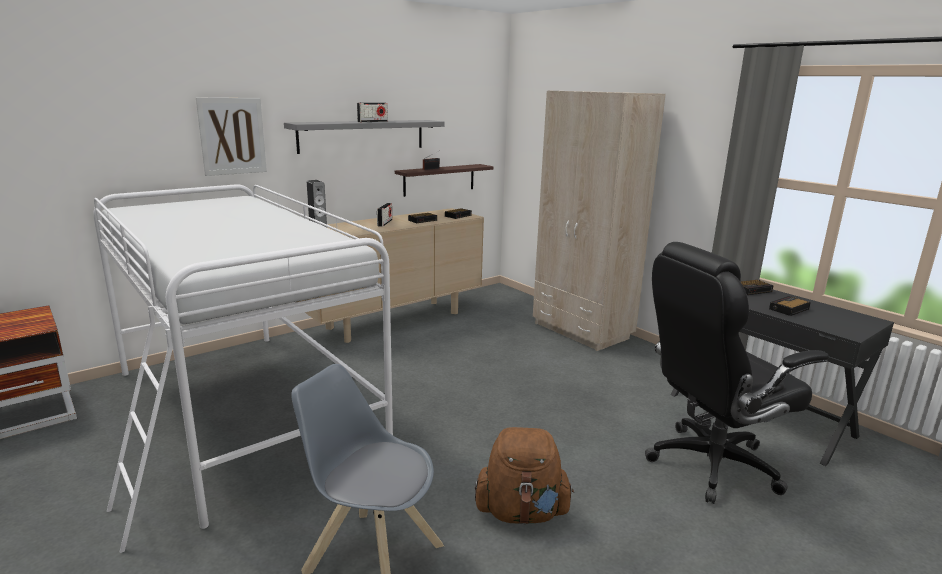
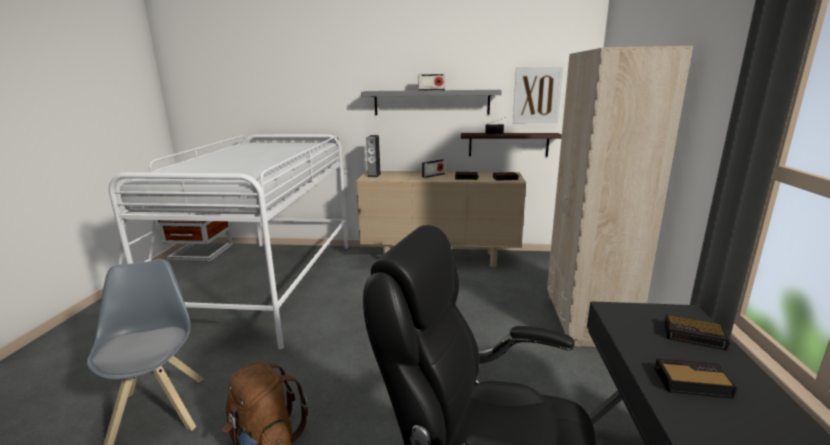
camera: 45 degrees right, 0 degrees up
picture [196,98,267,176] -> picture moved to [513,67,563,124]

